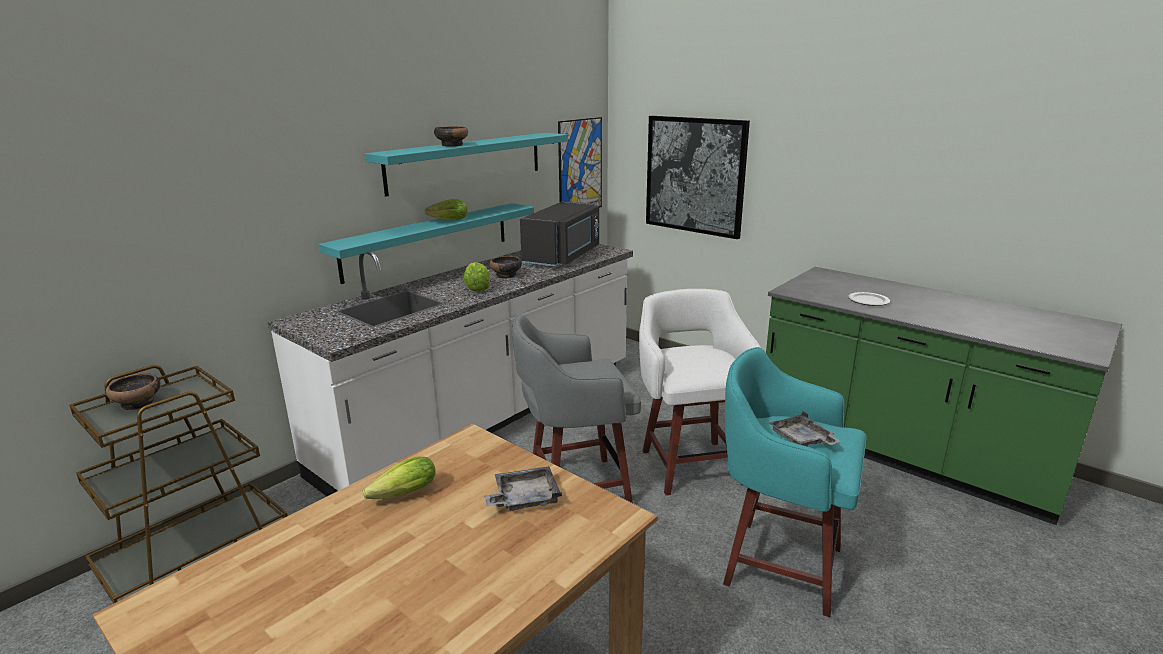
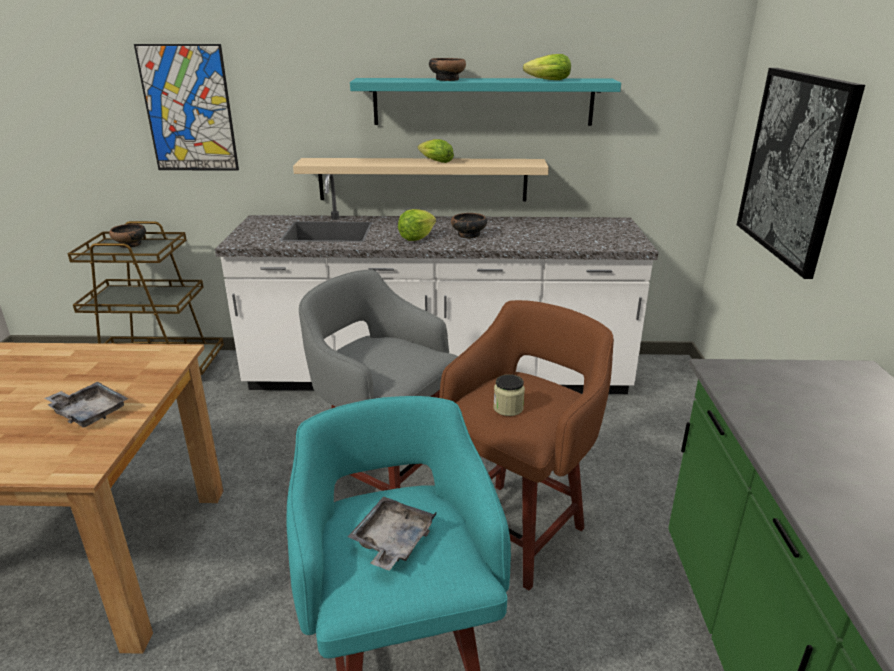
camera: 50 degrees right, 5 degrees up
turquoise shelf [318,203,534,284] -> beige shelf [293,158,549,201]
lettuce [363,457,436,499] -> lettuce moved to [523,54,571,80]
black microwave [520,201,599,266] -> none
picture [558,117,602,208] -> picture moved to [134,44,239,171]
white stool [639,289,761,495] -> brown stool [439,300,614,590]
plate [848,292,890,306] -> none
none -> jar [493,374,525,416]

